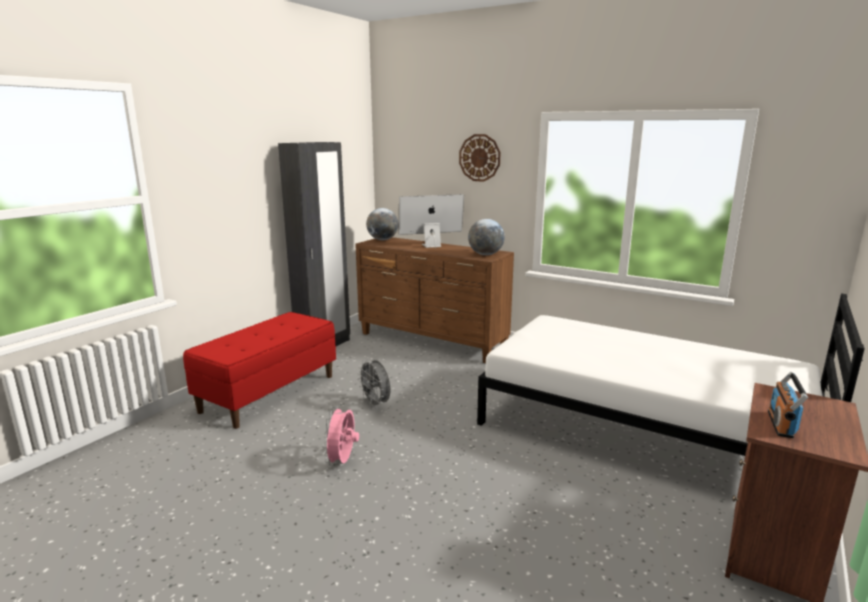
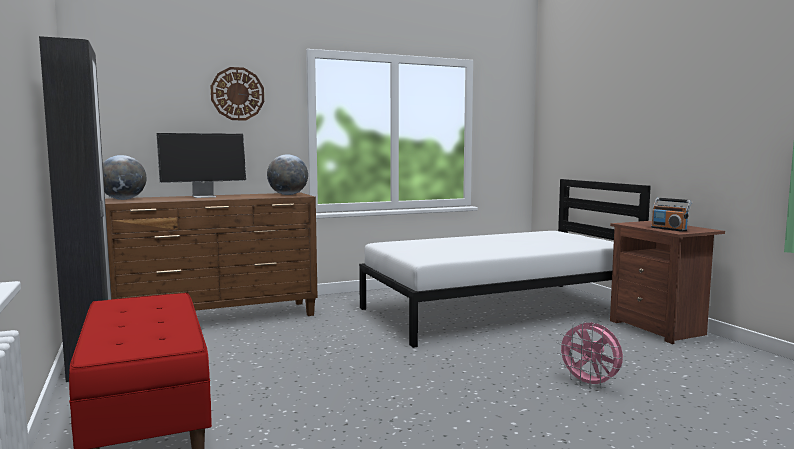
camera: 55 degrees left, 10 degrees down
pink fan [322,405,359,466] -> pink fan moved to [556,321,623,389]
grey fan [357,360,390,408] -> none
monitor [399,194,464,249] -> monitor turned 135 degrees counterclockwise [157,133,246,198]

